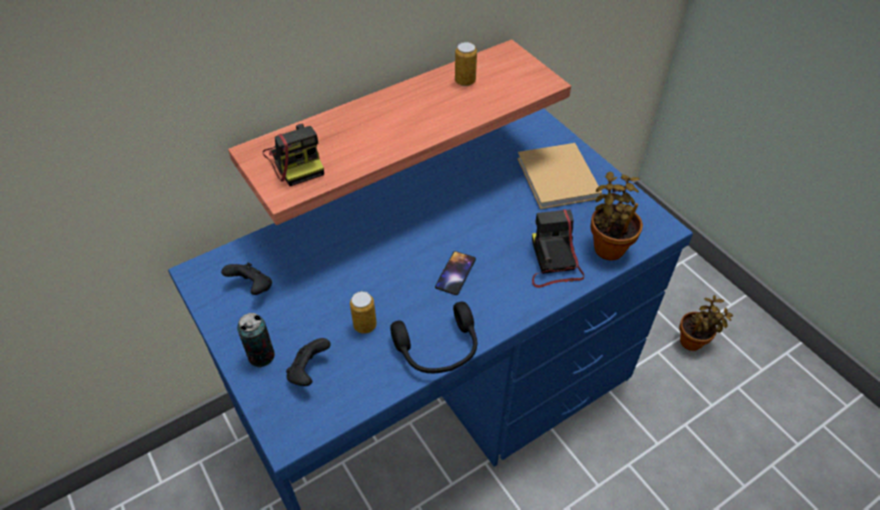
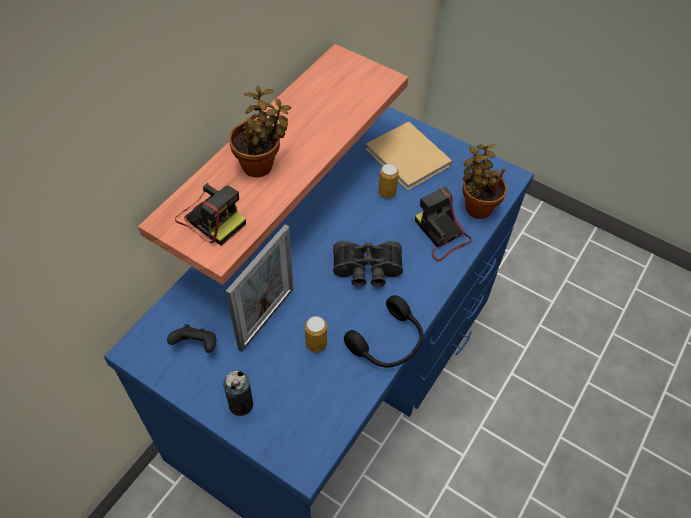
camera: 25 degrees left, 5 degrees up
black game controller [286,338,331,386] -> none
phone [435,251,476,295] -> black binoculars [333,241,403,287]
can [455,42,477,86] -> can moved to [378,164,399,198]
potted plant [679,295,733,351] -> potted plant moved to [229,86,291,177]
none -> picture frame [226,224,293,352]

